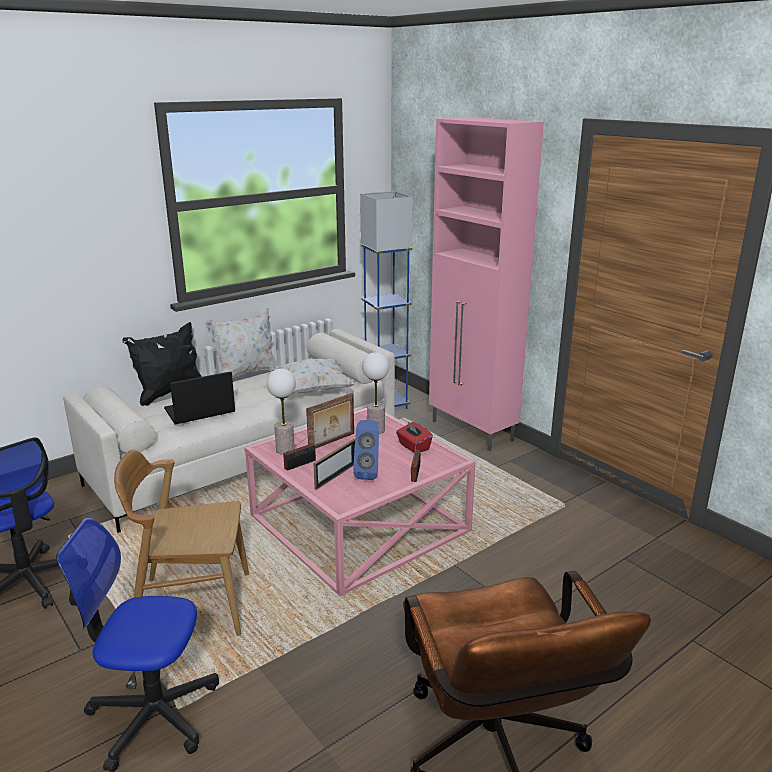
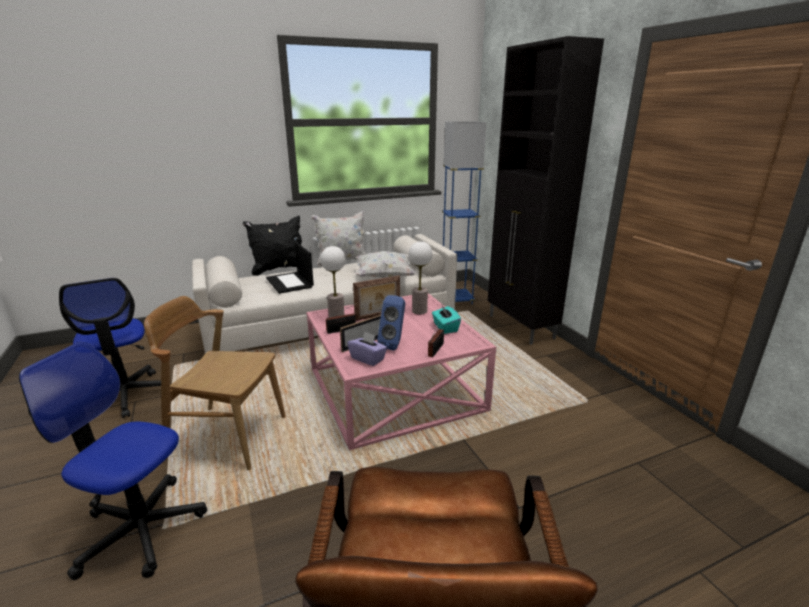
camera: 15 degrees right, 0 degrees up
laptop [164,371,235,425] -> laptop turned 105 degrees counterclockwise [266,242,314,294]
red tissue box [396,422,433,453] -> turquoise tissue box [432,304,461,334]
pink cabinet [429,117,544,451] -> black cabinet [488,36,604,345]
none -> purple tissue box [347,331,387,366]

